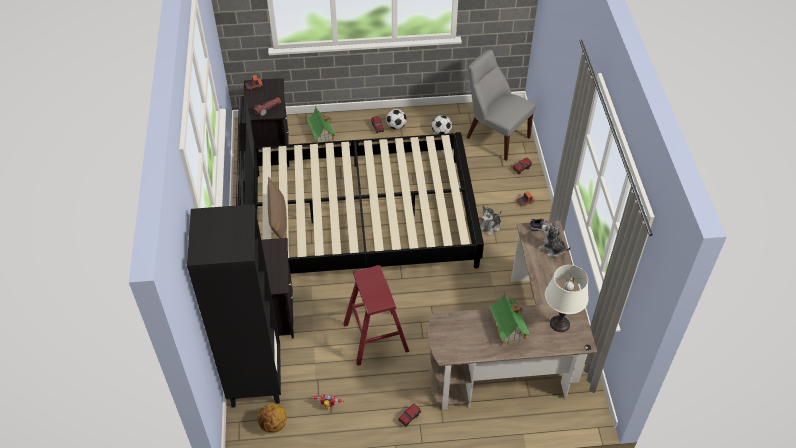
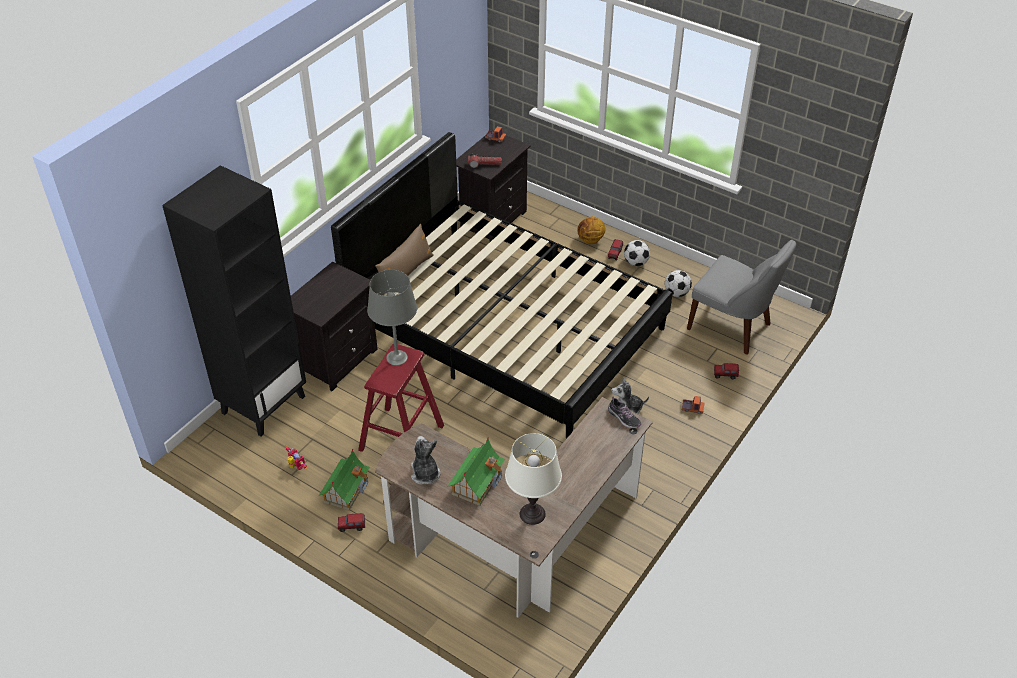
camera: 40 degrees right, 5 degrees down
basketball [257,404,287,433] -> basketball moved to [577,216,606,244]
toy house [306,106,336,143] -> toy house moved to [319,449,370,510]
grey chair [466,50,536,161] -> grey chair turned 135 degrees clockwise [687,240,796,355]
plush toy [538,221,571,257] -> plush toy moved to [411,436,440,485]
none -> grey table lamp [367,270,417,365]

